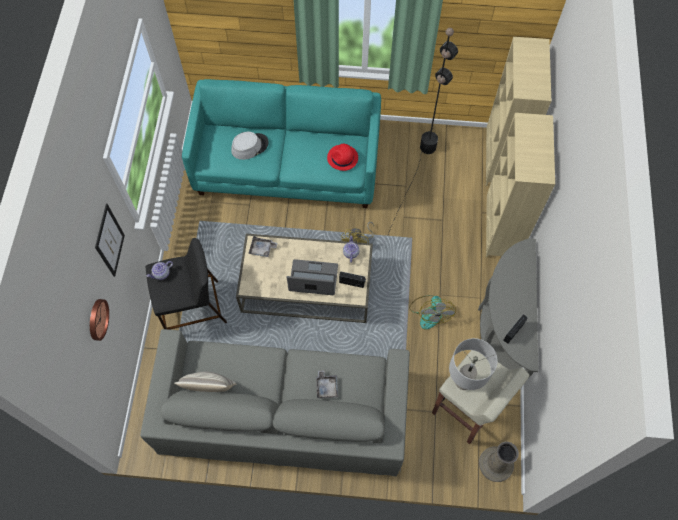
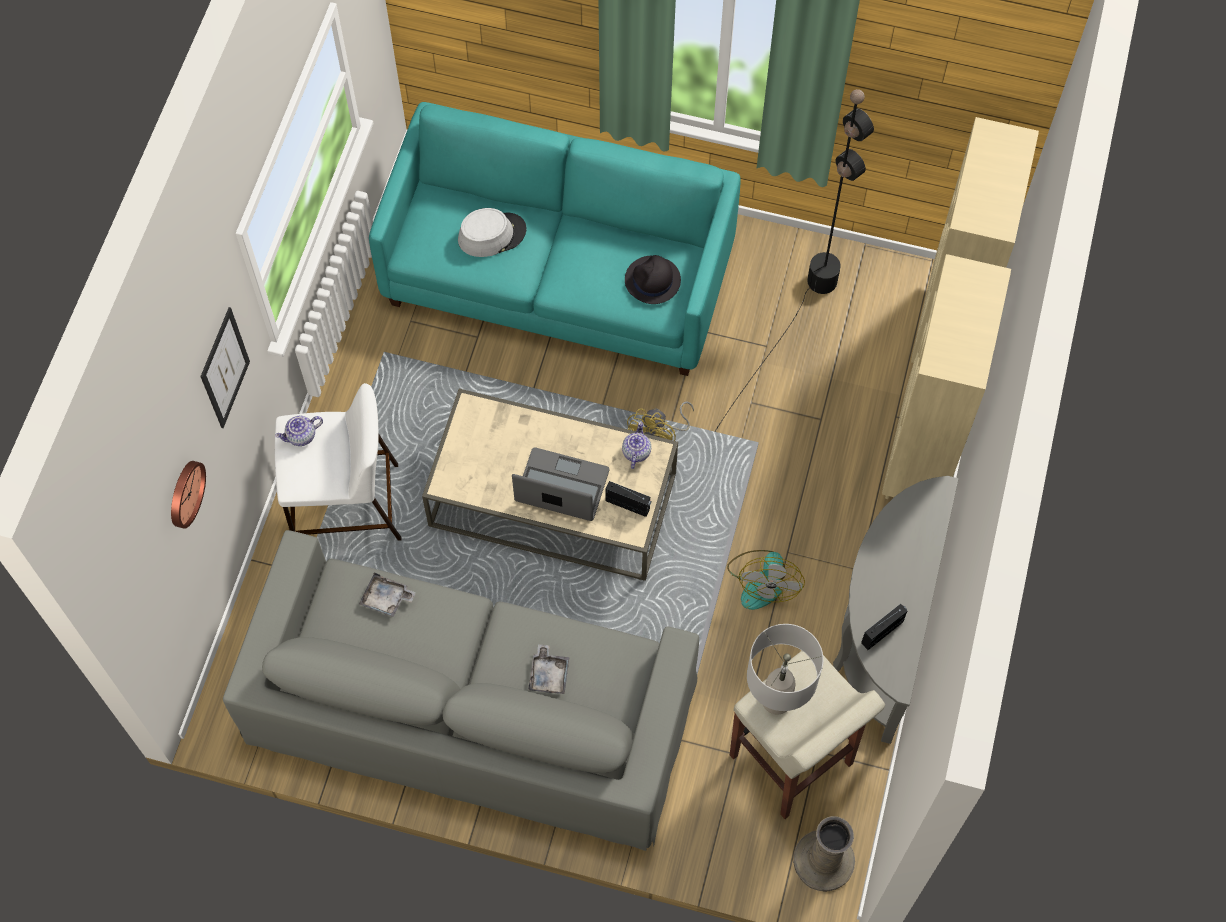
camera: 10 degrees right, 0 degrees up
black stool [146,238,227,330] -> white stool [275,383,401,541]
pillow [174,372,236,392] -> none
grey tray [248,236,278,257] -> grey tray moved to [359,572,416,617]
red hat [327,144,358,171] -> black hat [625,255,681,304]

